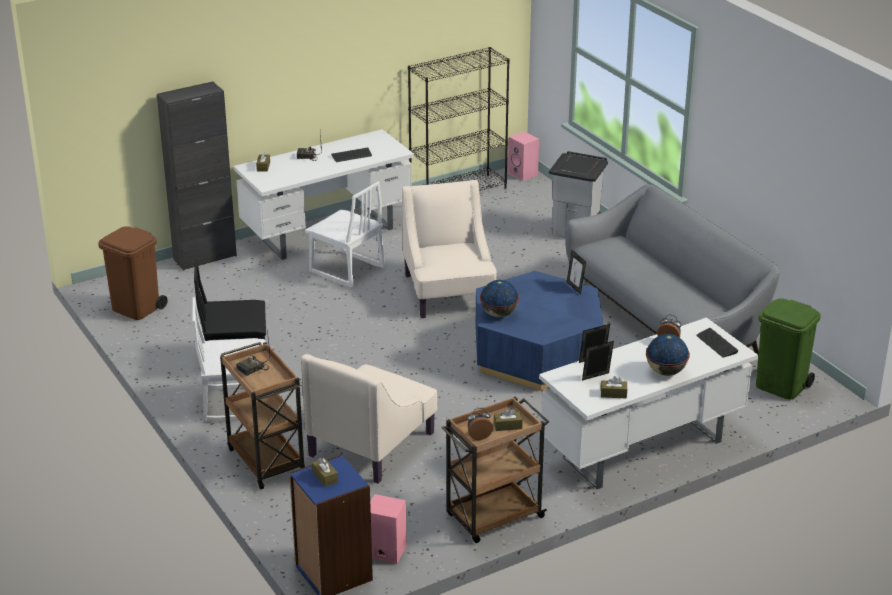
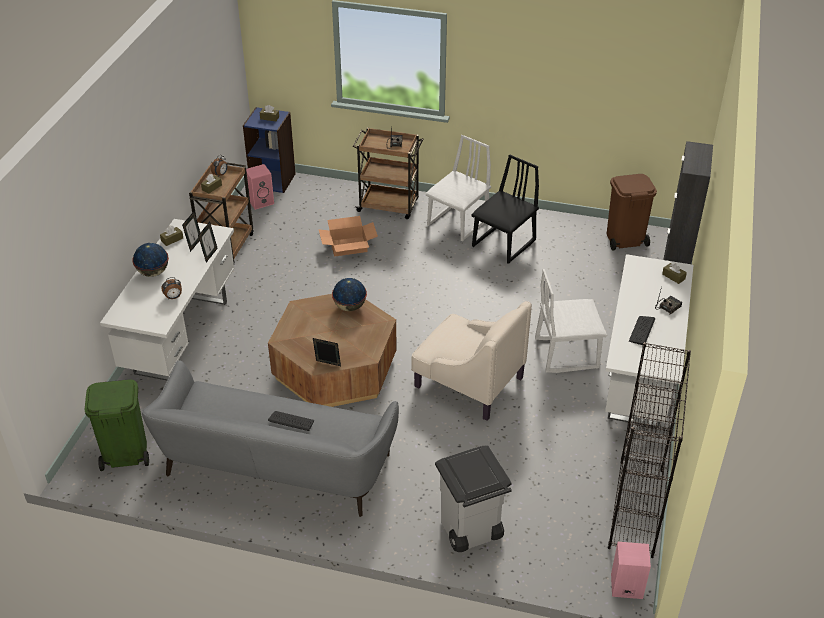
camera: 135 degrees right, 10 degrees up
beige armchair [301,354,438,484] -> cardboard box [318,216,378,256]
blue coffee table [476,271,604,391] -> brown coffee table [268,294,397,407]
keyboard [696,328,739,358] -> keyboard moved to [268,411,314,431]

